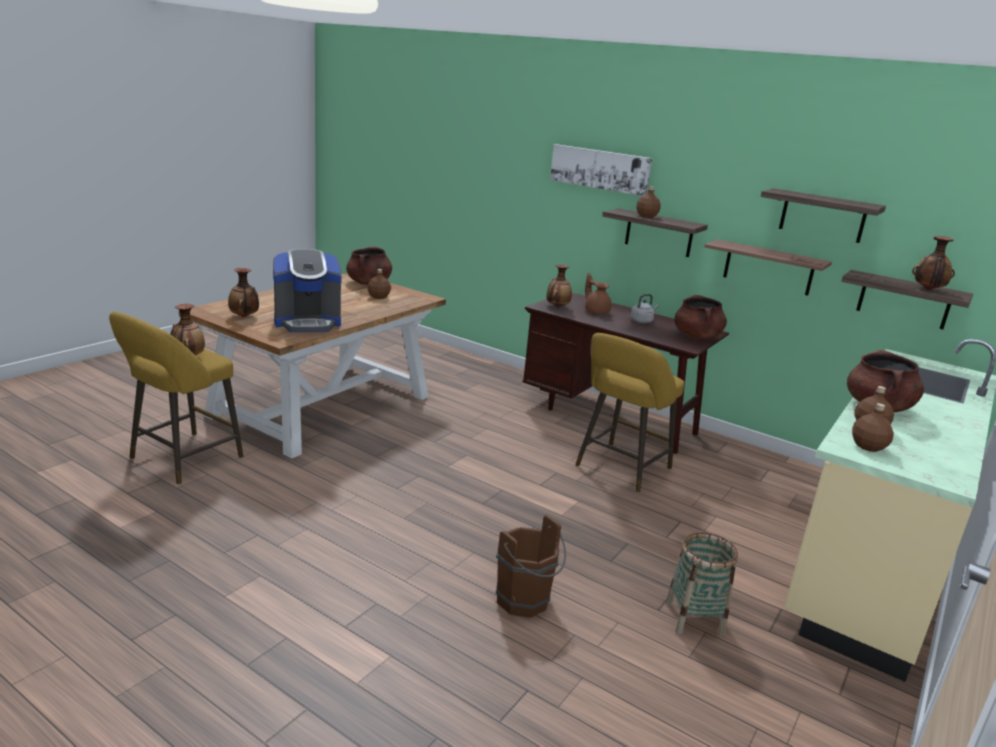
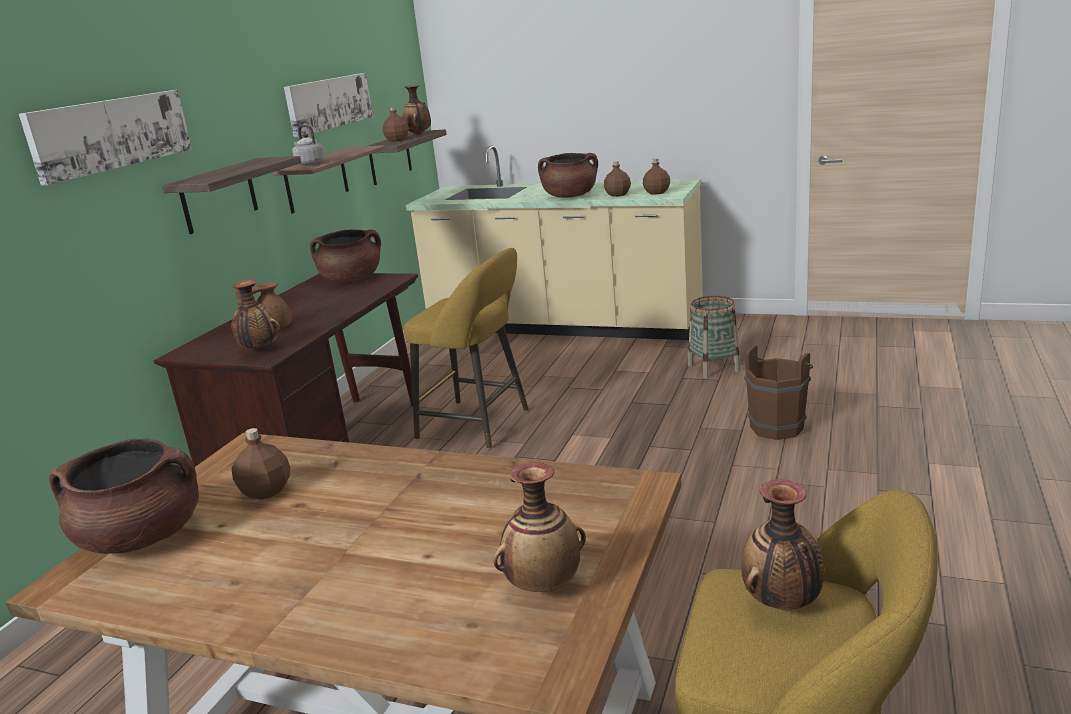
camera: 100 degrees left, 0 degrees up
coffee machine [273,249,342,332] -> none
grey kettle [630,294,659,323] -> grey kettle moved to [292,125,325,166]
brown bottle [636,186,661,218] -> brown bottle moved to [383,107,409,142]
shelf [761,188,886,243] -> picture [284,73,373,137]

